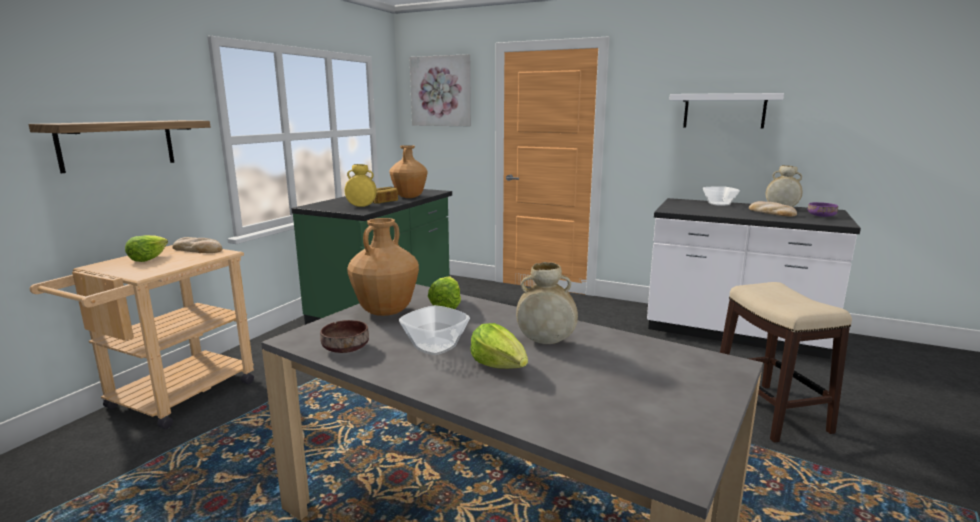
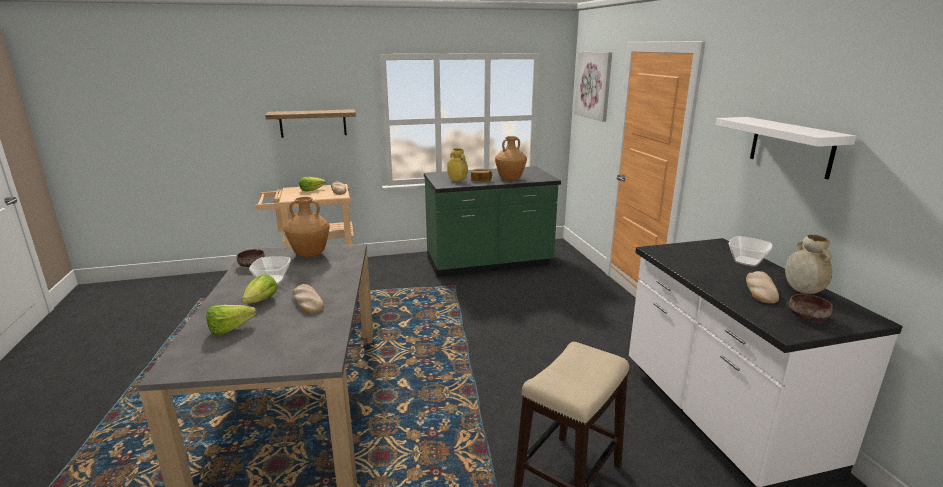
camera: 50 degrees right, 5 degrees up
lettuce [428,276,461,309] -> lettuce moved to [206,305,257,335]
beige vase [516,262,578,344] -> bread [293,284,324,314]
purple bowl [808,202,838,217] -> brown bowl [789,294,833,321]

